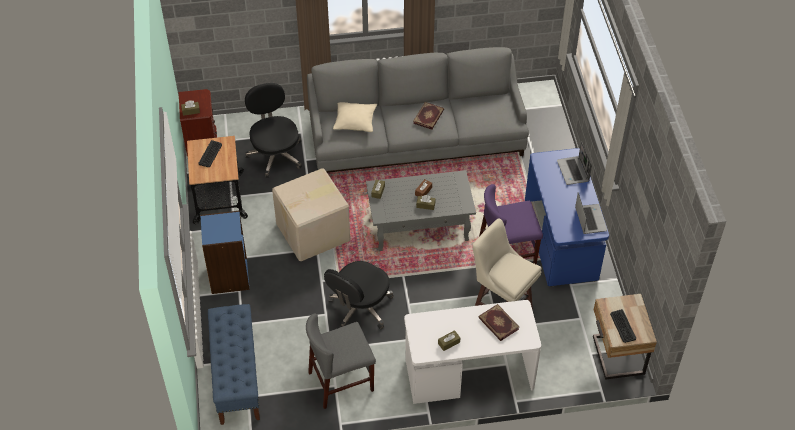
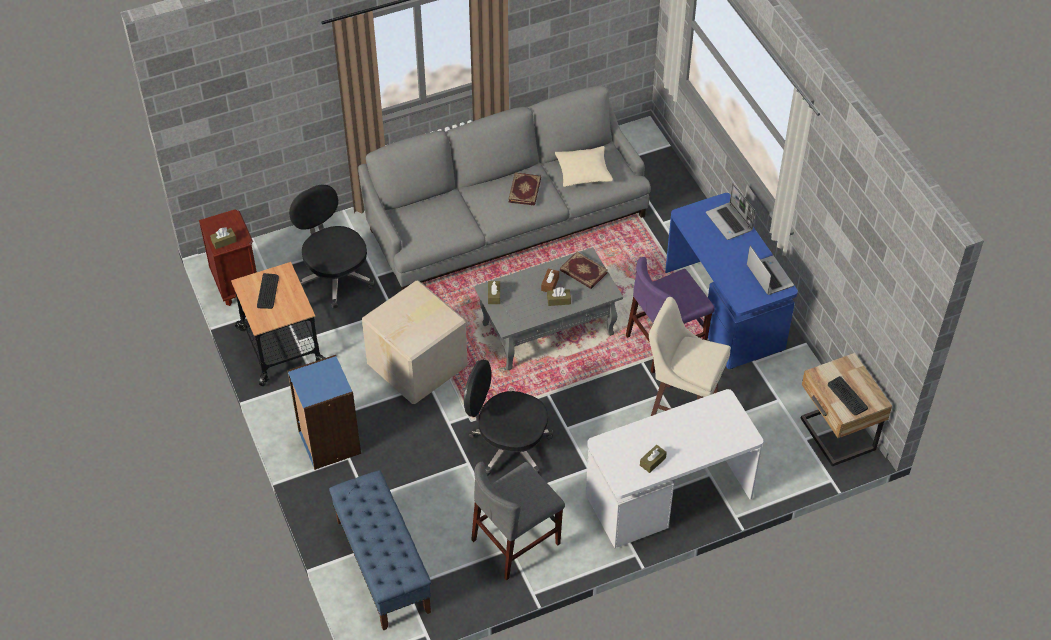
camera: 15 degrees left, 0 degrees up
black office chair [324,261,394,329] -> black office chair turned 90 degrees clockwise [464,360,553,477]
beige pillow [333,102,377,132] -> beige pillow moved to [555,146,613,187]
book [478,304,519,341] -> book moved to [560,252,608,289]

